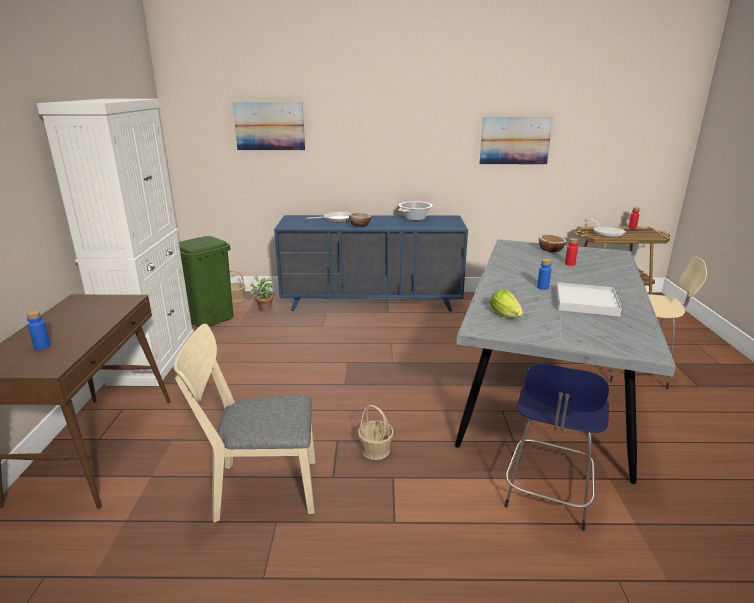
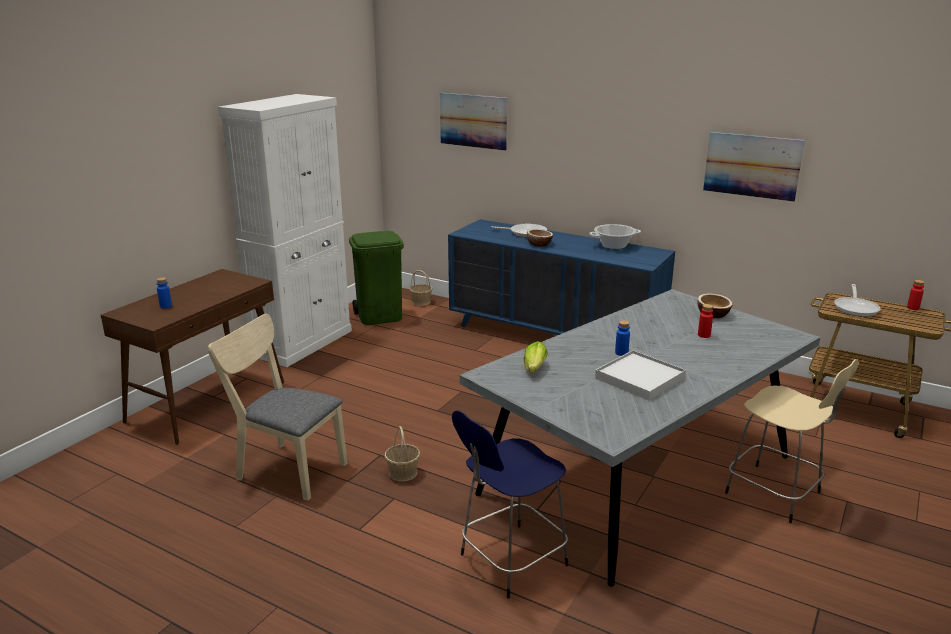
camera: 30 degrees right, 0 degrees up
potted plant [250,276,274,311] -> none

